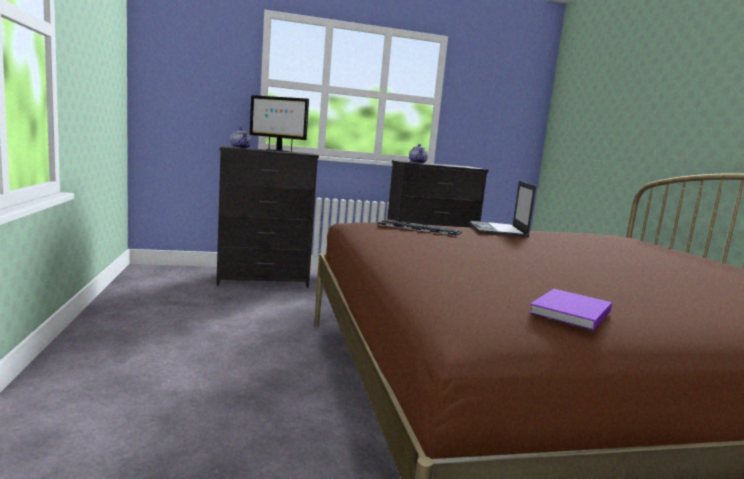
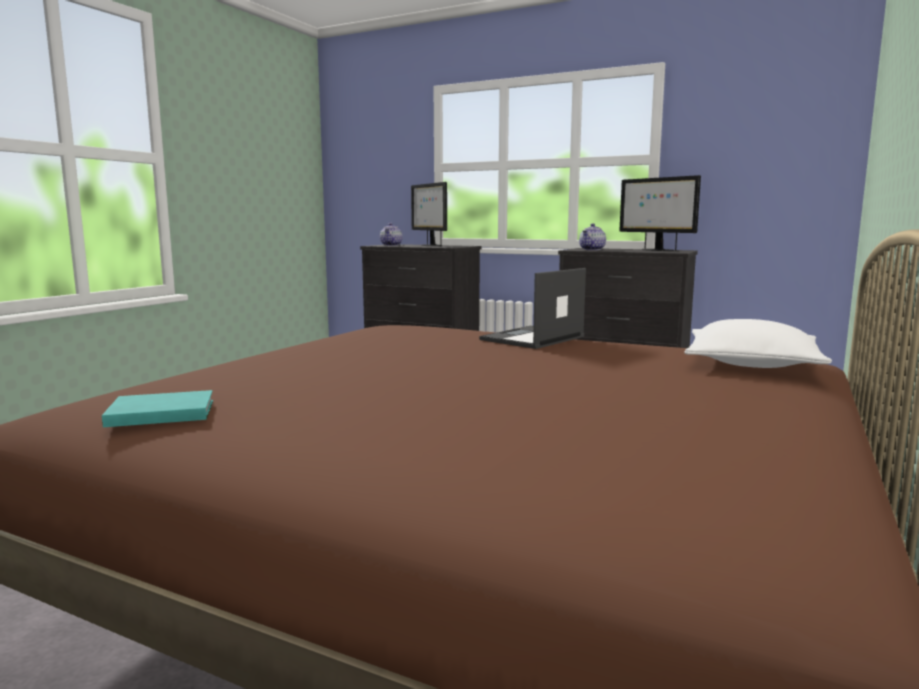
camera: 40 degrees right, 0 degrees up
keyboard [378,219,462,237] -> none
purple book [529,289,612,331] -> turquoise book [102,390,213,427]
none -> monitor [619,175,701,251]
none -> white pillow [685,319,832,368]

